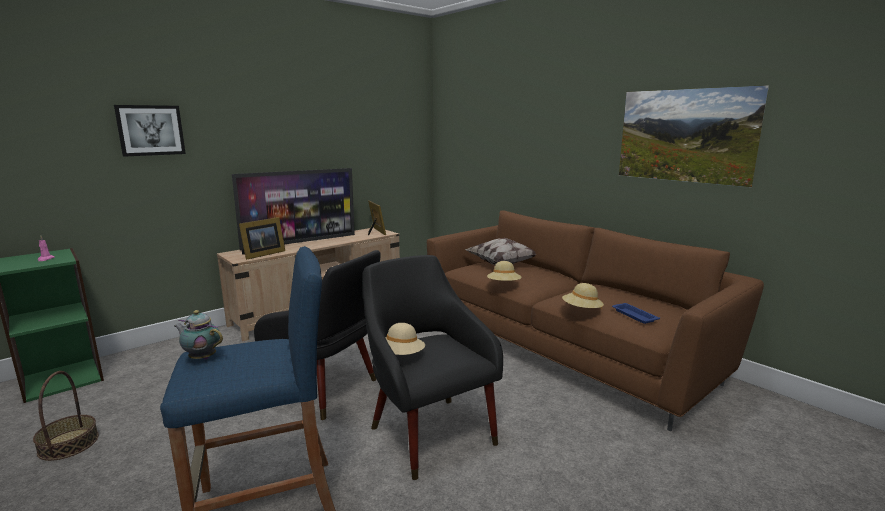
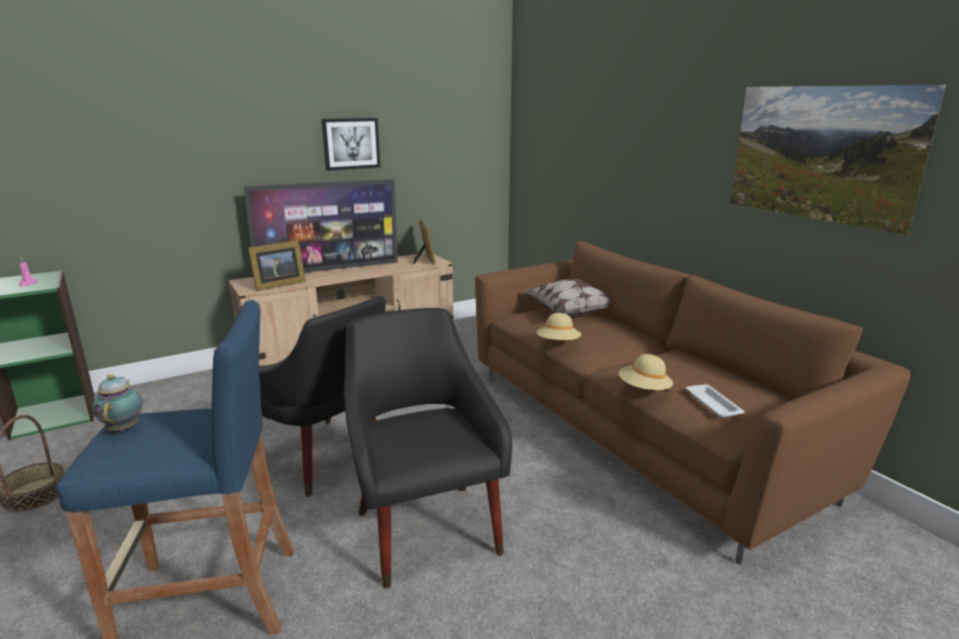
camera: 10 degrees right, 5 degrees up
picture [114,105,186,157] -> picture moved to [321,118,380,171]
teapot [174,310,223,359] -> teapot turned 45 degrees clockwise [92,374,143,432]
beige hat [386,323,425,355] -> none
blue tray [612,303,660,324] -> white tray [686,384,745,418]

